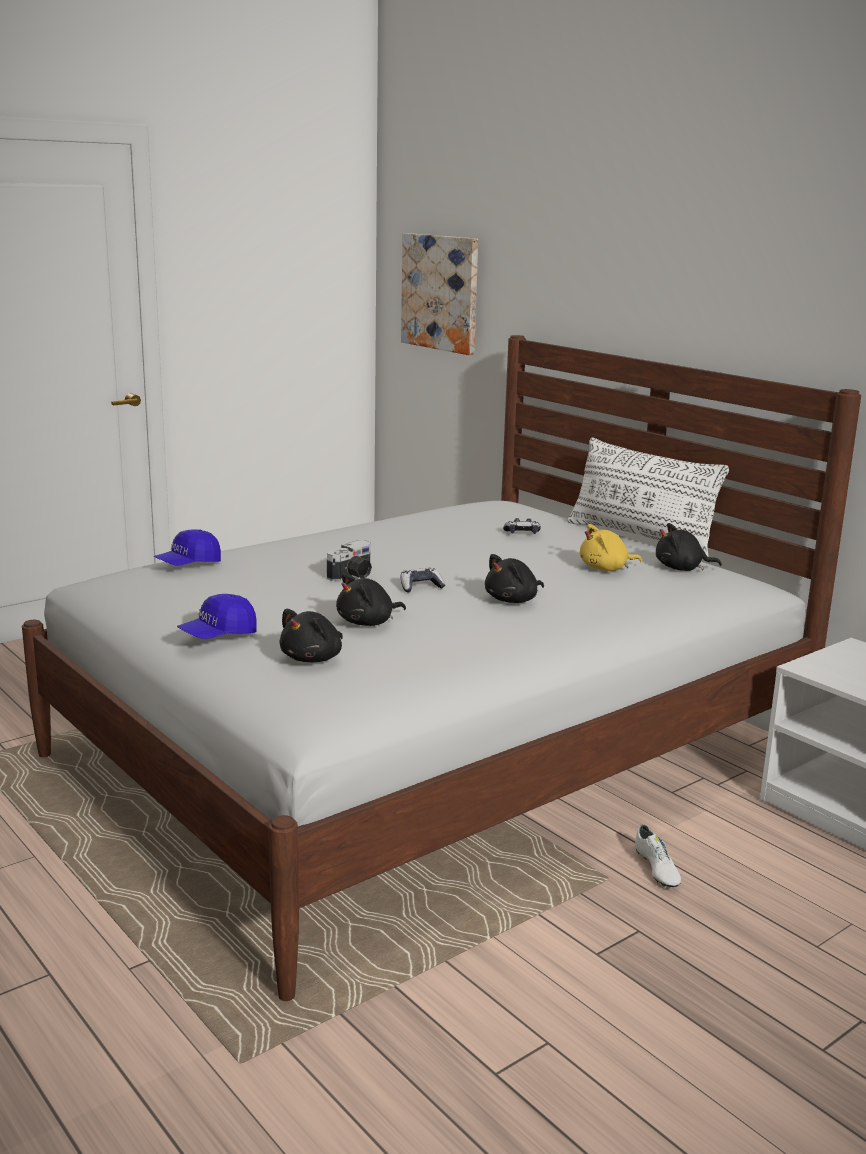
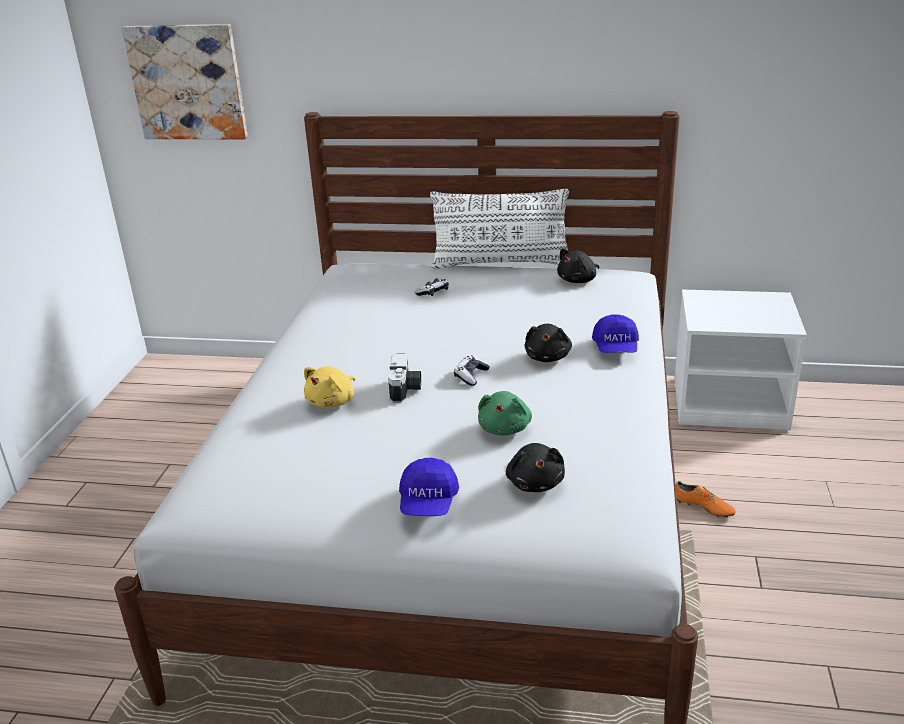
camera: 40 degrees left, 10 degrees up
blue cap [153,529,221,566] -> blue cap moved to [592,315,639,353]
black plush toy [336,573,406,626] -> green plush toy [478,391,532,436]
yellow plush toy [580,524,642,571] -> yellow plush toy moved to [304,366,355,408]
white shoe [635,824,681,887] -> orange shoe [676,481,736,518]

